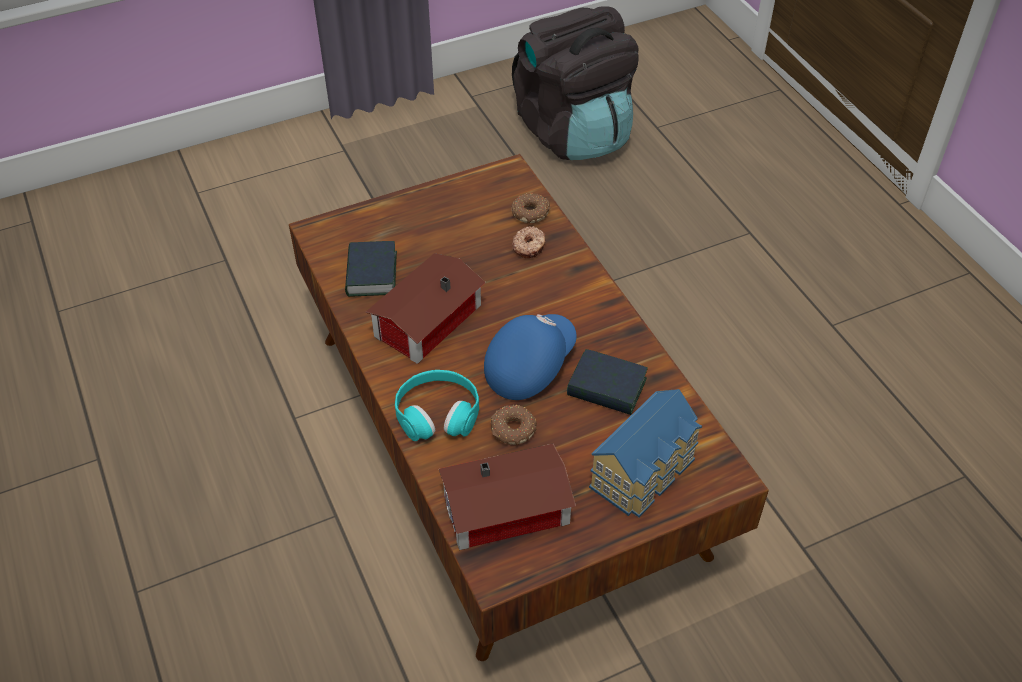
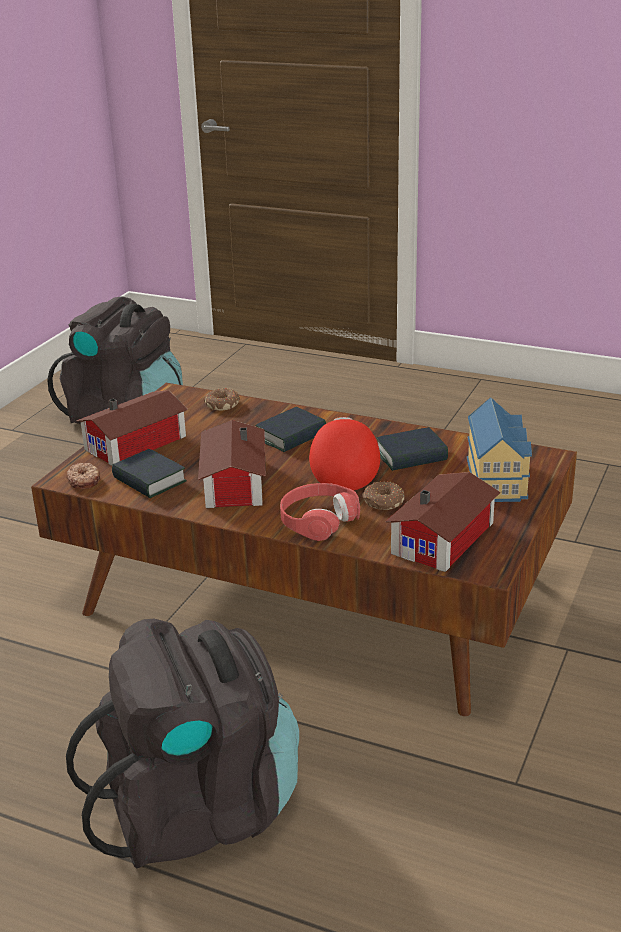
camera: 40 degrees left, 20 degrees down
turquoise headphones [395,370,479,441] -> red headphones [280,483,360,541]
blue cap [484,314,577,400] -> red cap [309,417,380,490]
donut [512,226,546,258] -> donut moved to [66,463,100,489]
none -> black backpack [66,619,299,868]
none -> toy house [76,390,188,466]
none -> book [255,407,326,452]

